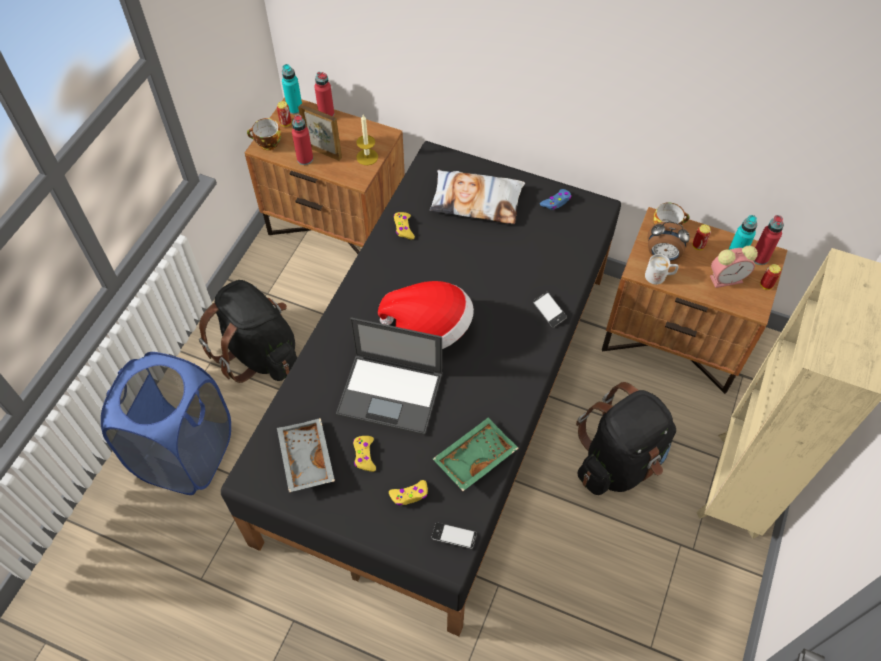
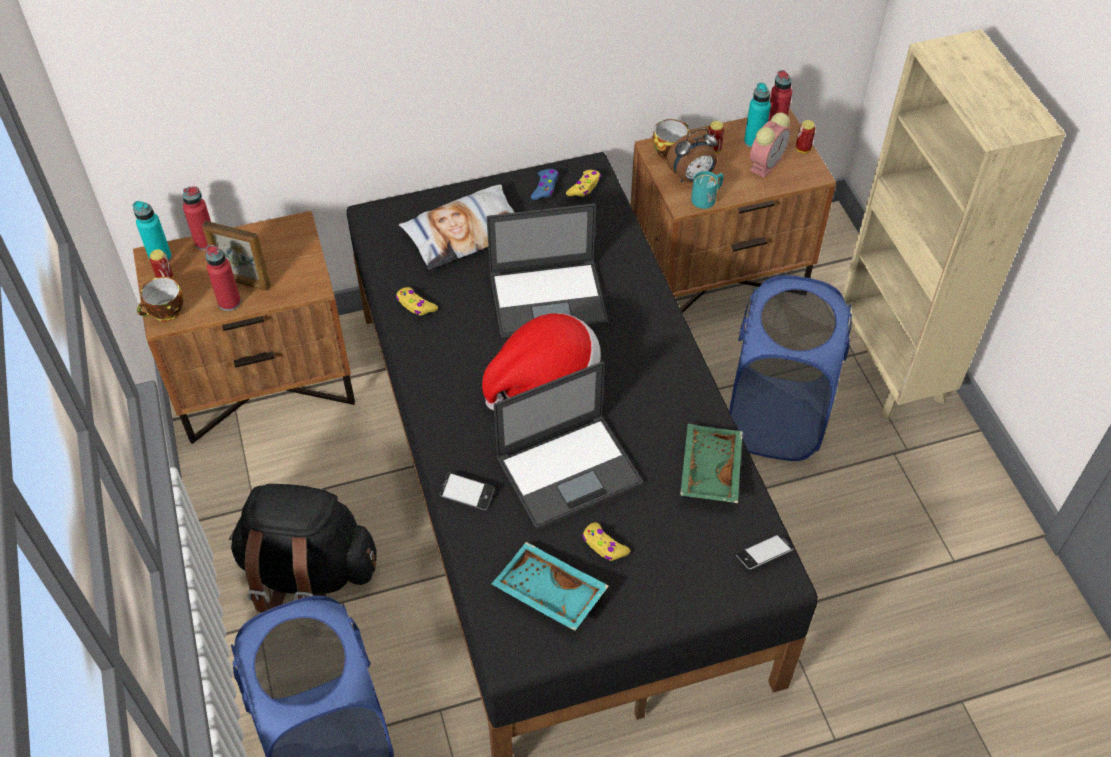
camera: 40 degrees left, 5 degrees down
grey tray [277,418,335,492] -> turquoise tray [491,542,609,631]
picture frame [298,104,342,161] -> picture frame turned 150 degrees counterclockwise [202,221,271,291]
candle [356,115,378,165] -> none
yellow game controller [389,480,428,506] -> yellow game controller moved to [566,170,601,197]
phone [533,291,567,328] -> phone moved to [440,473,495,510]
black backpack [576,382,676,495] -> blue laundry basket [729,275,852,461]
white mug [645,254,679,284] -> turquoise mug [691,171,723,209]
none -> laptop [487,203,608,338]

